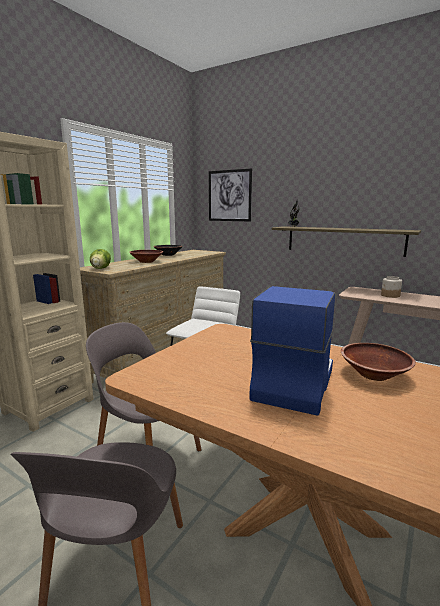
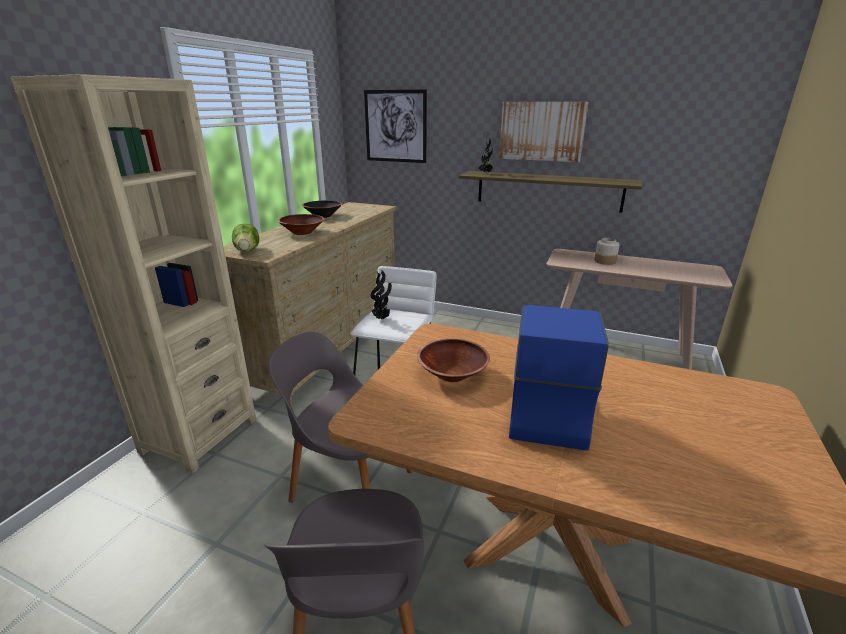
camera: 10 degrees left, 10 degrees up
brown bowl [341,343,416,381] -> brown bowl moved to [417,339,490,382]
none -> potted plant [371,271,392,320]
none -> picture [499,102,588,162]

